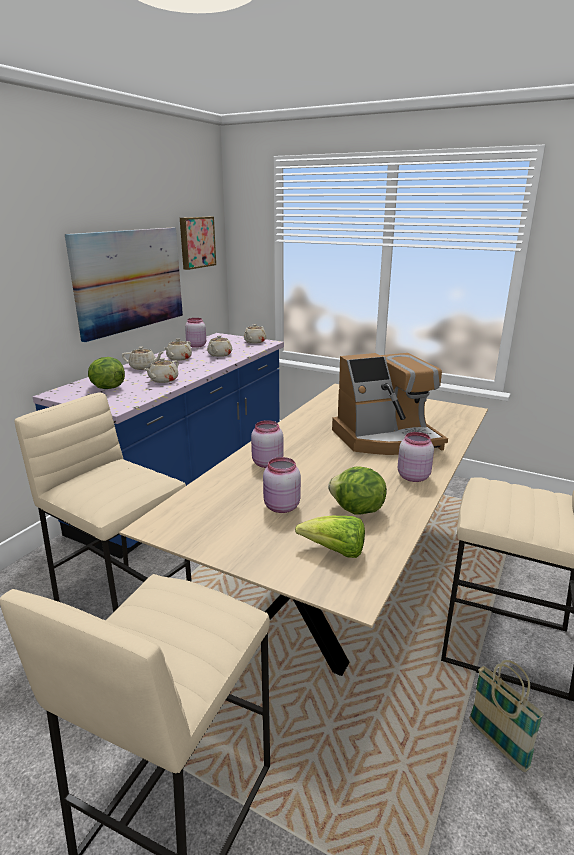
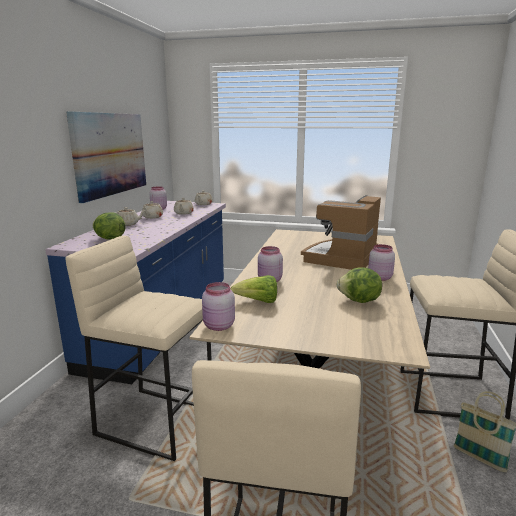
camera: 15 degrees left, 5 degrees down
beige teapot [145,358,179,383] -> none
picture [180,217,216,270] -> none
pink jar [263,457,301,513] -> pink jar moved to [202,282,235,331]
lettuce [295,515,365,558] -> lettuce moved to [231,275,277,303]
coffee machine [332,353,448,455] -> coffee machine turned 150 degrees clockwise [301,195,381,270]

